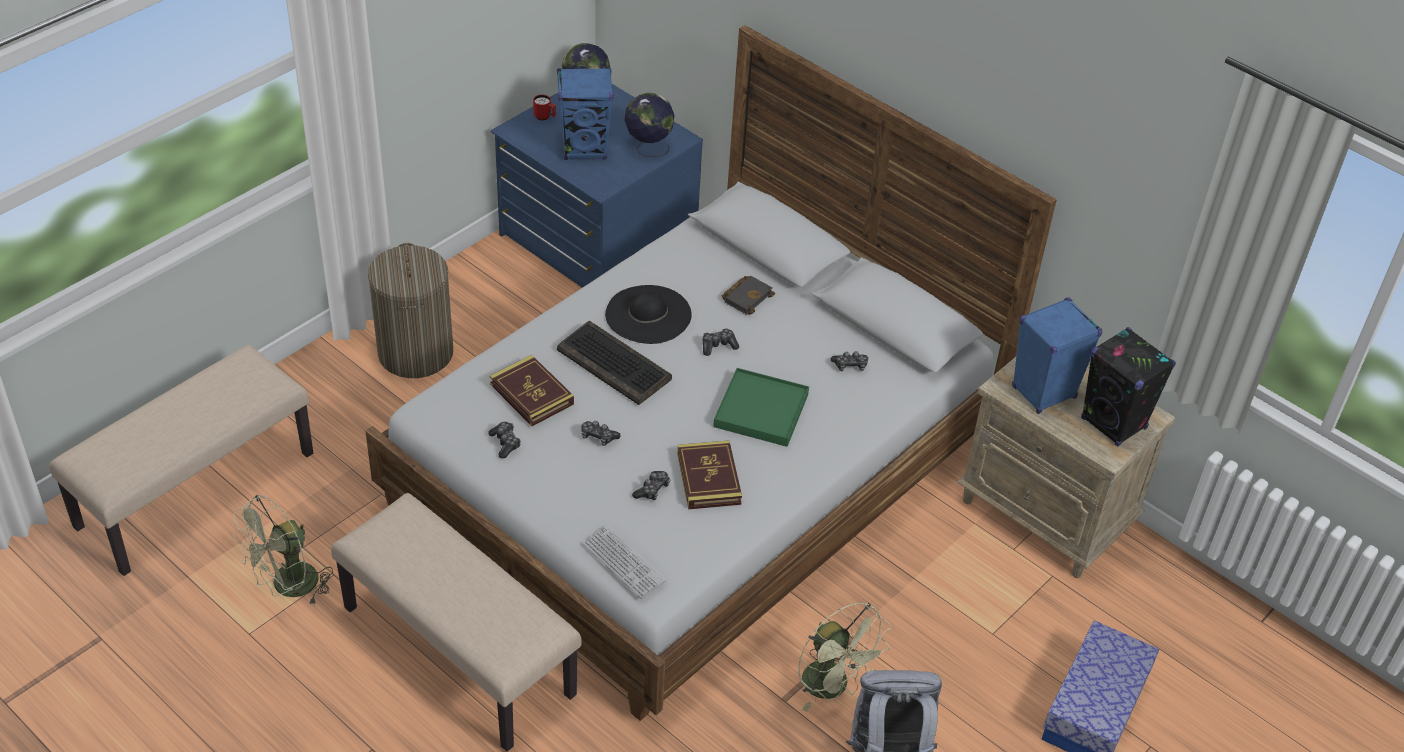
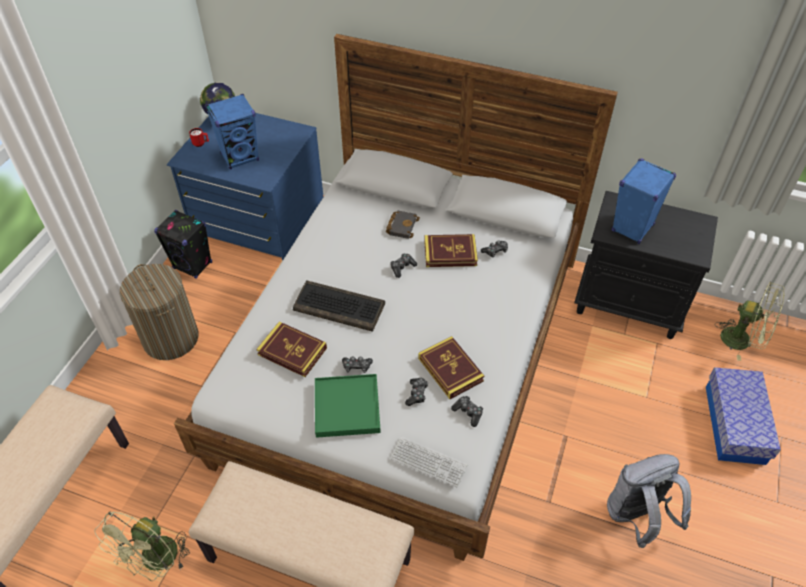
camera: 20 degrees left, 5 degrees up
game controller [488,422,521,458] -> game controller moved to [451,396,483,427]
black hat [605,285,692,344] -> none
globe [624,93,675,157] -> none
green tray [713,368,809,447] -> green tray moved to [315,374,381,438]
green fan [798,602,891,712] -> green fan moved to [715,282,785,361]
beige nightstand [957,357,1175,578] -> black nightstand [574,191,718,339]
black speaker [1081,327,1176,447] -> black speaker moved to [154,210,212,279]
none -> book [424,234,478,267]

